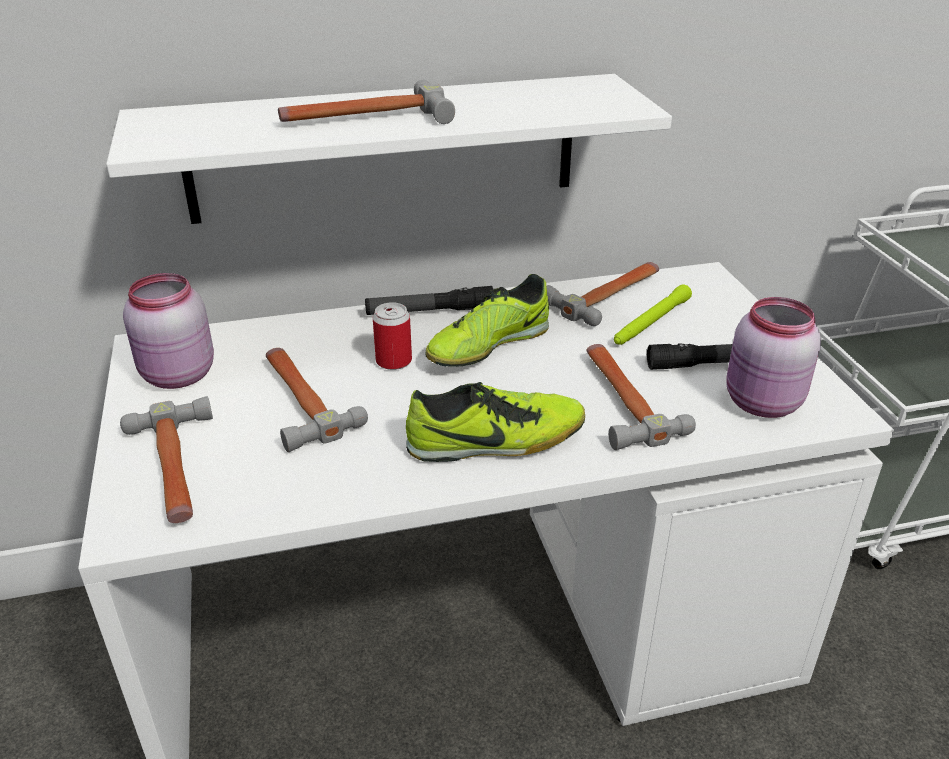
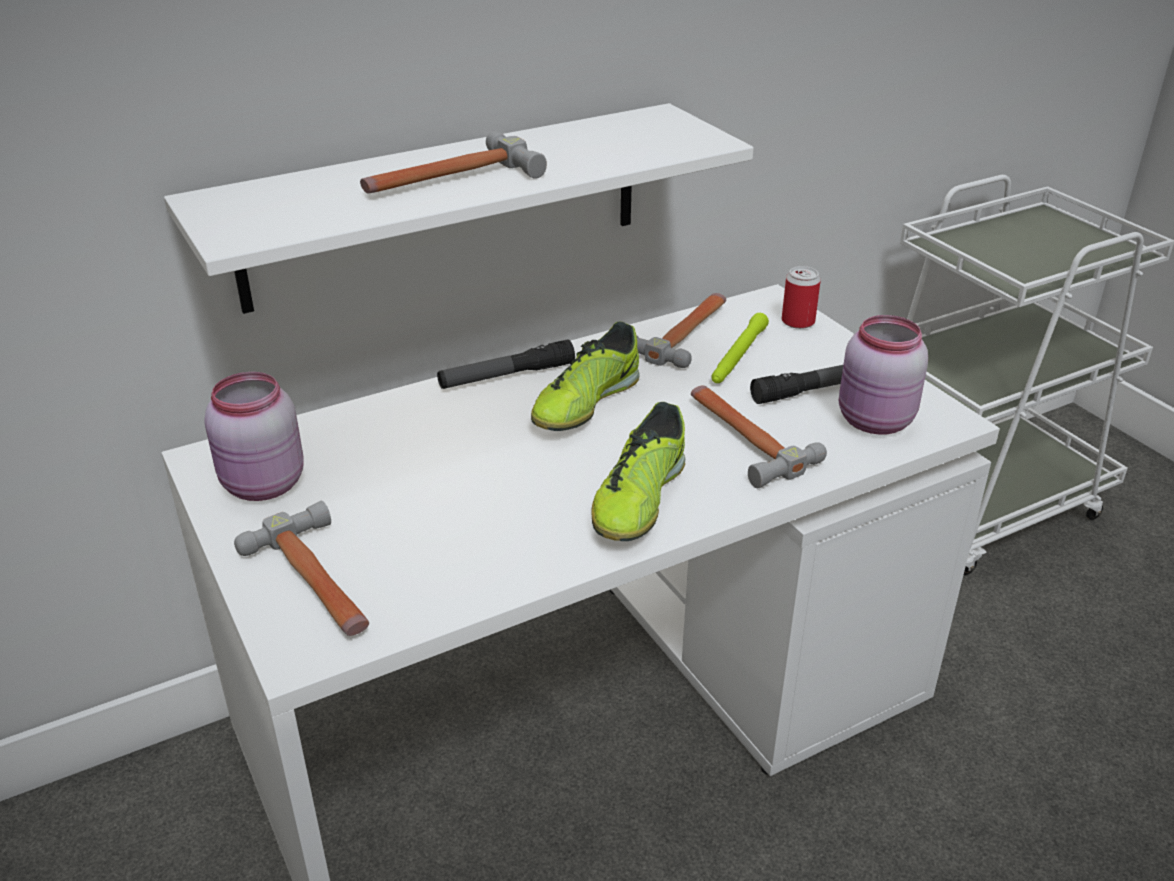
camera: 15 degrees left, 0 degrees up
hammer [266,348,368,452] -> none
can [373,302,412,370] -> can moved to [782,266,821,329]
shoe [406,382,585,462] -> shoe turned 135 degrees clockwise [591,402,685,541]

